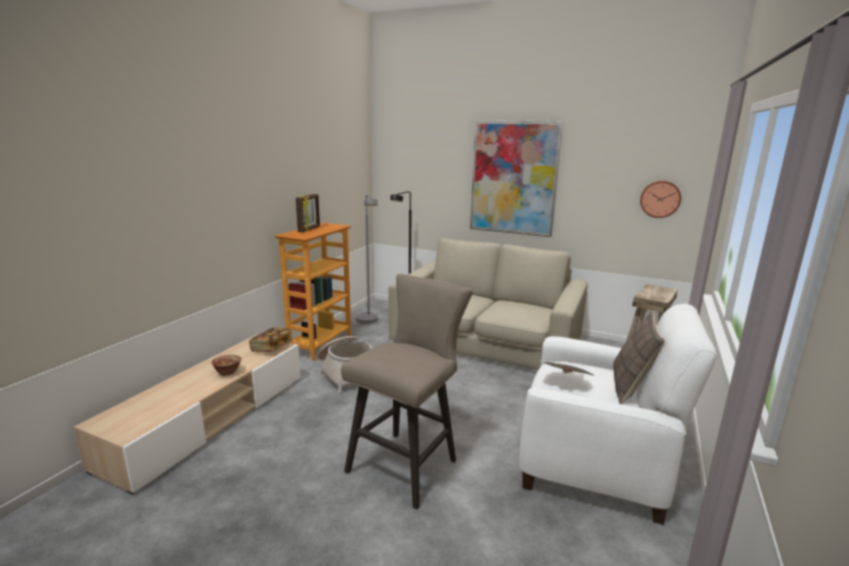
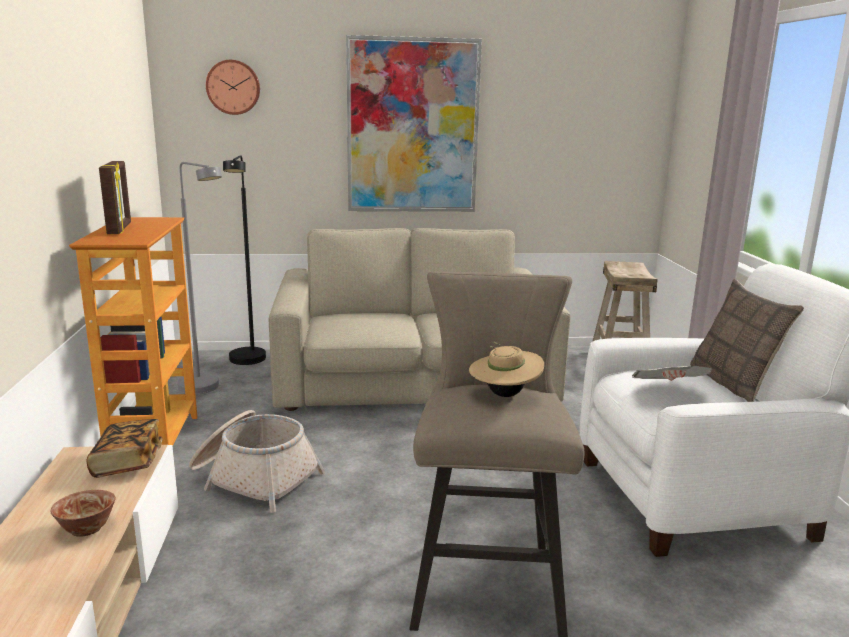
camera: 30 degrees left, 0 degrees up
wall clock [640,181,681,218] -> wall clock moved to [206,60,260,115]
none -> beige hat [469,341,544,397]

